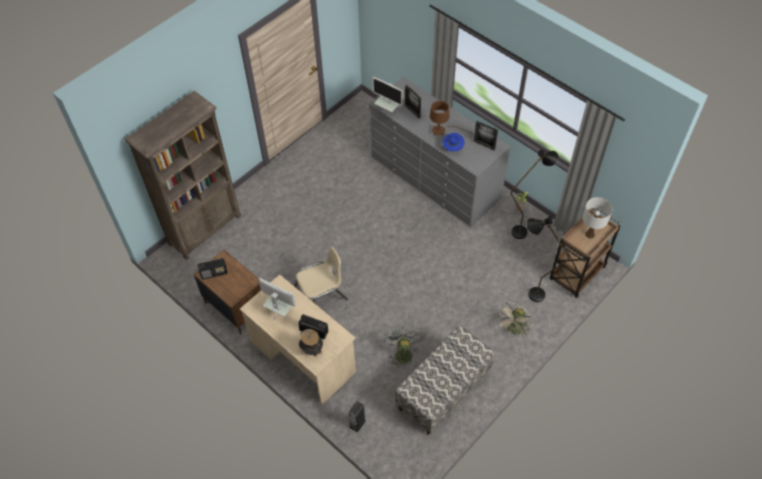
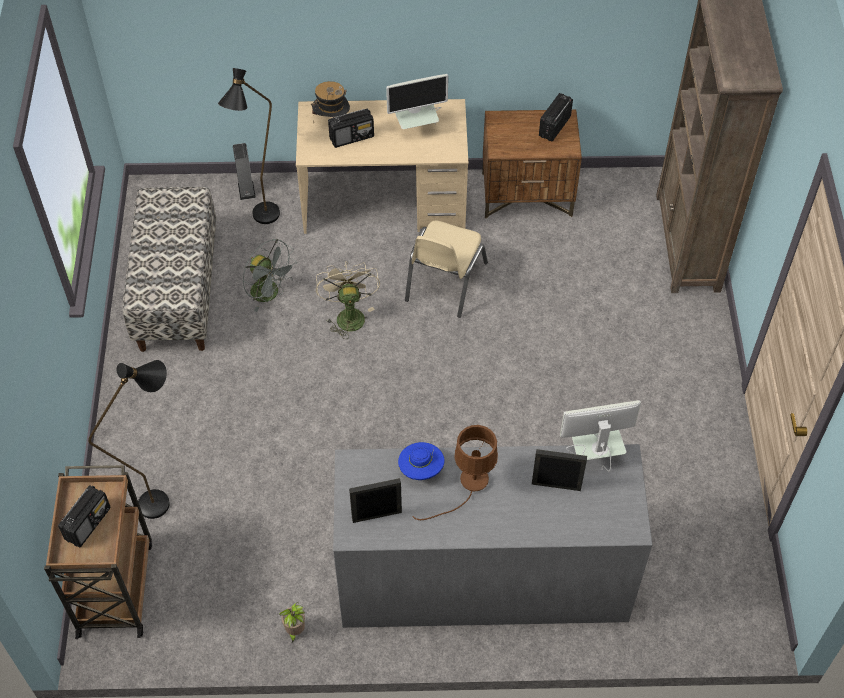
camera: 135 degrees right, 0 degrees up
beige fan [496,302,534,337] -> beige fan moved to [316,261,380,339]
black floor lamp [511,150,559,239] -> black floor lamp moved to [218,68,280,224]
white table lamp [582,197,612,239] -> radio [58,485,111,547]

